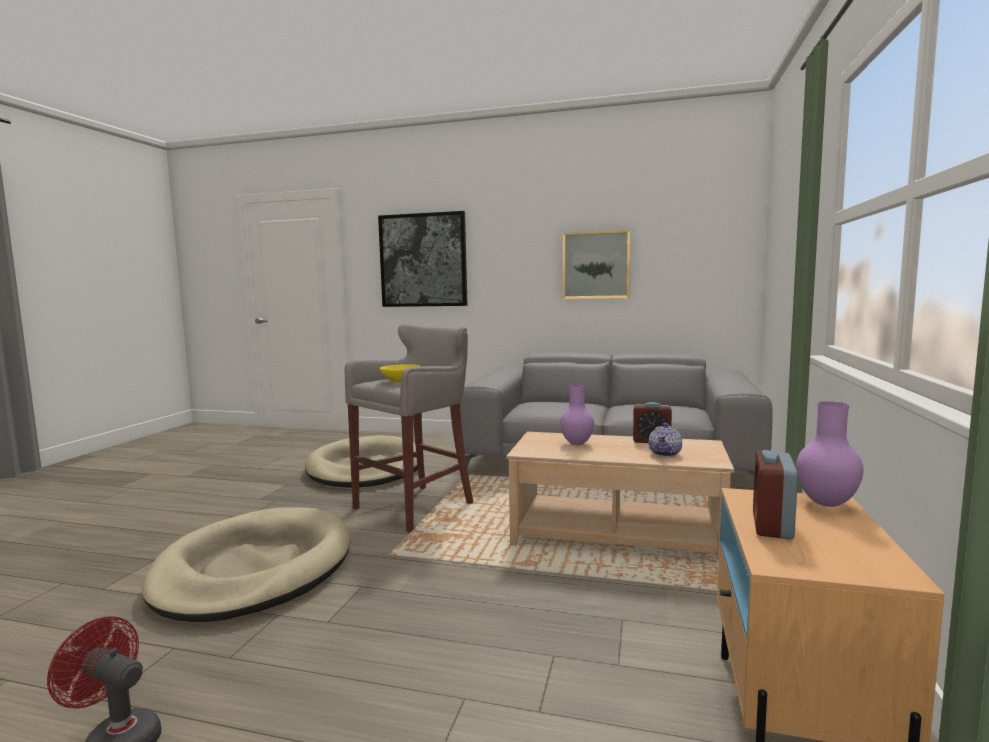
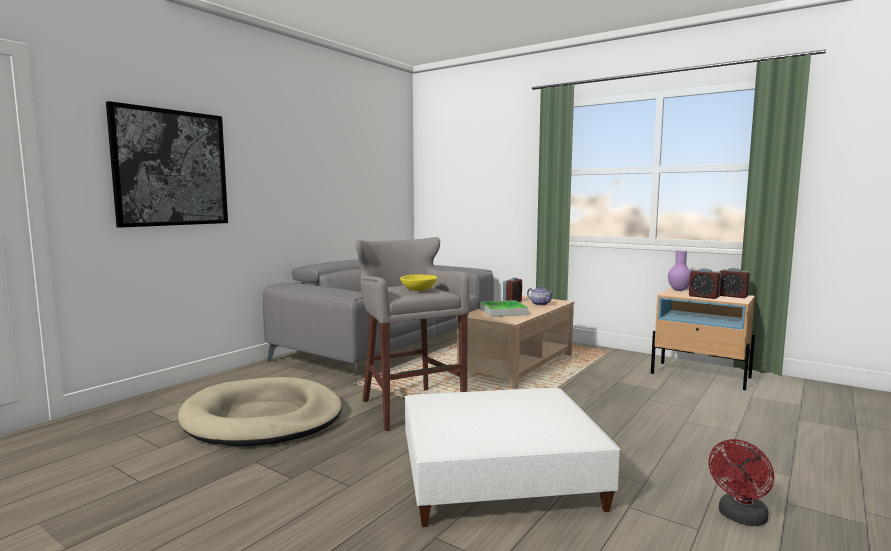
camera: 70 degrees left, 0 degrees up
beige dog bed [142,507,351,622] -> white ottoman [405,388,620,527]
purple vase [560,385,594,445] -> tray [480,300,528,317]
picture [563,230,630,299] -> none
none -> alarm clock [719,268,750,298]

